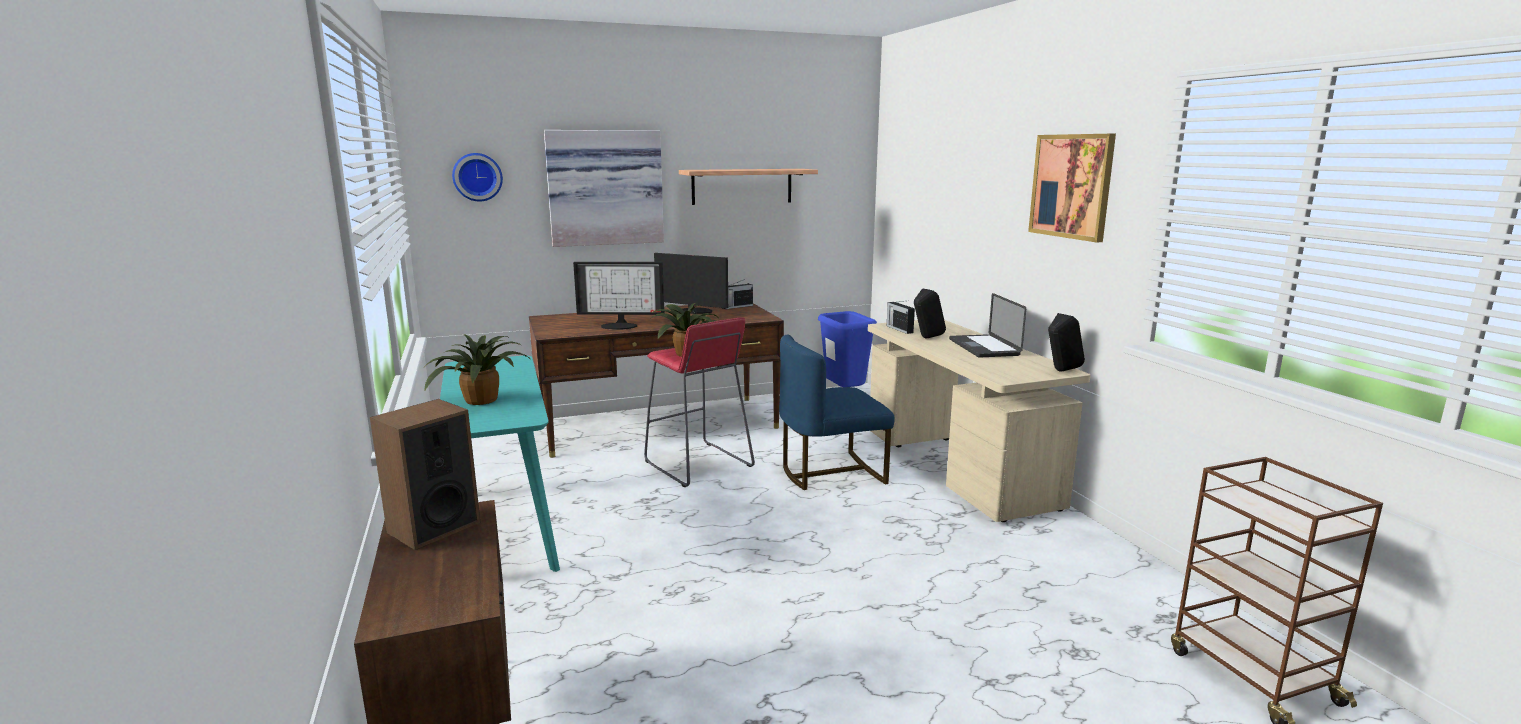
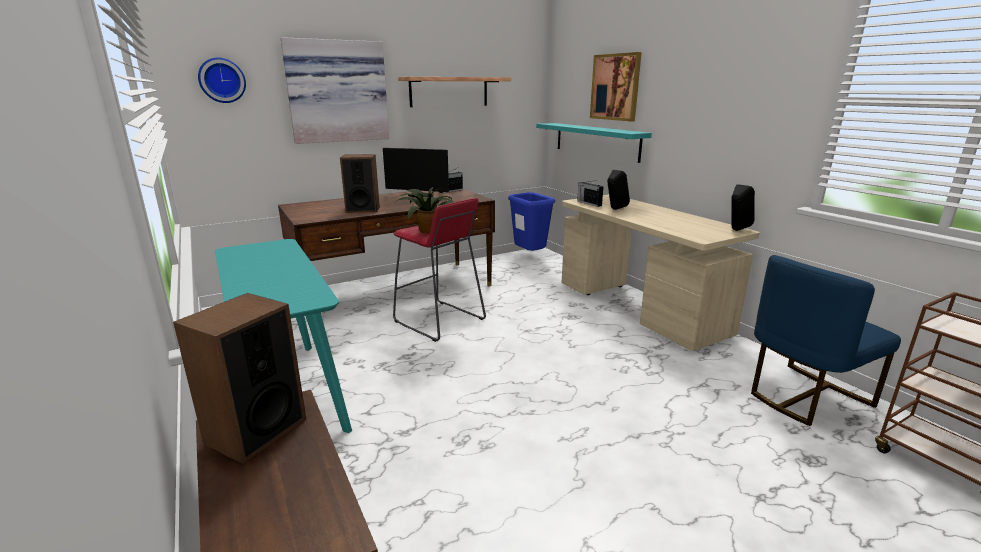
camera: 10 degrees left, 5 degrees up
potted plant [424,334,532,405] -> none
monitor [573,262,664,330] -> speaker [340,154,380,213]
blue chair [779,335,894,490] -> blue chair moved to [751,255,901,426]
laptop [949,293,1026,358] -> none
picture [1028,134,1116,243] -> picture moved to [590,52,642,122]
none -> turquoise shelf [536,123,652,163]

